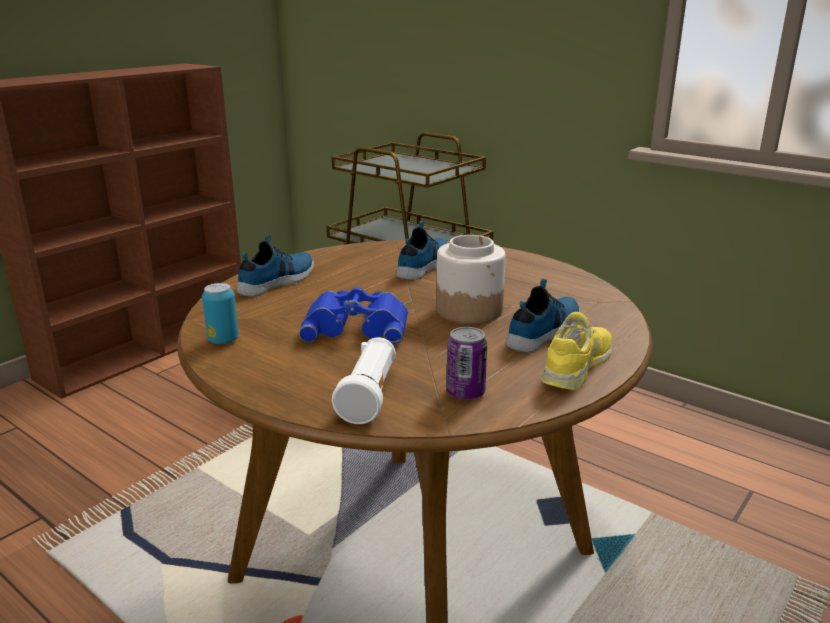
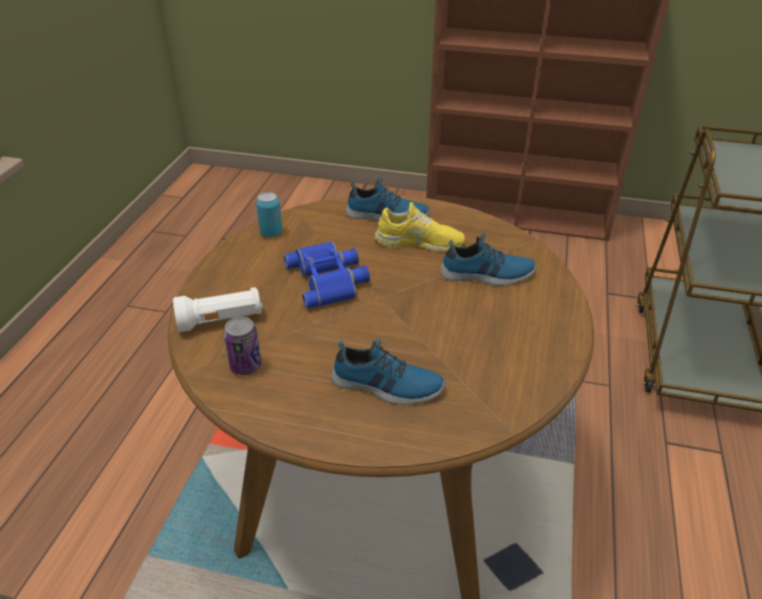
camera: 65 degrees right, 15 degrees up
jar [436,235,506,324] -> none
yellow shoe [542,312,612,390] -> yellow shoe moved to [375,202,465,252]

